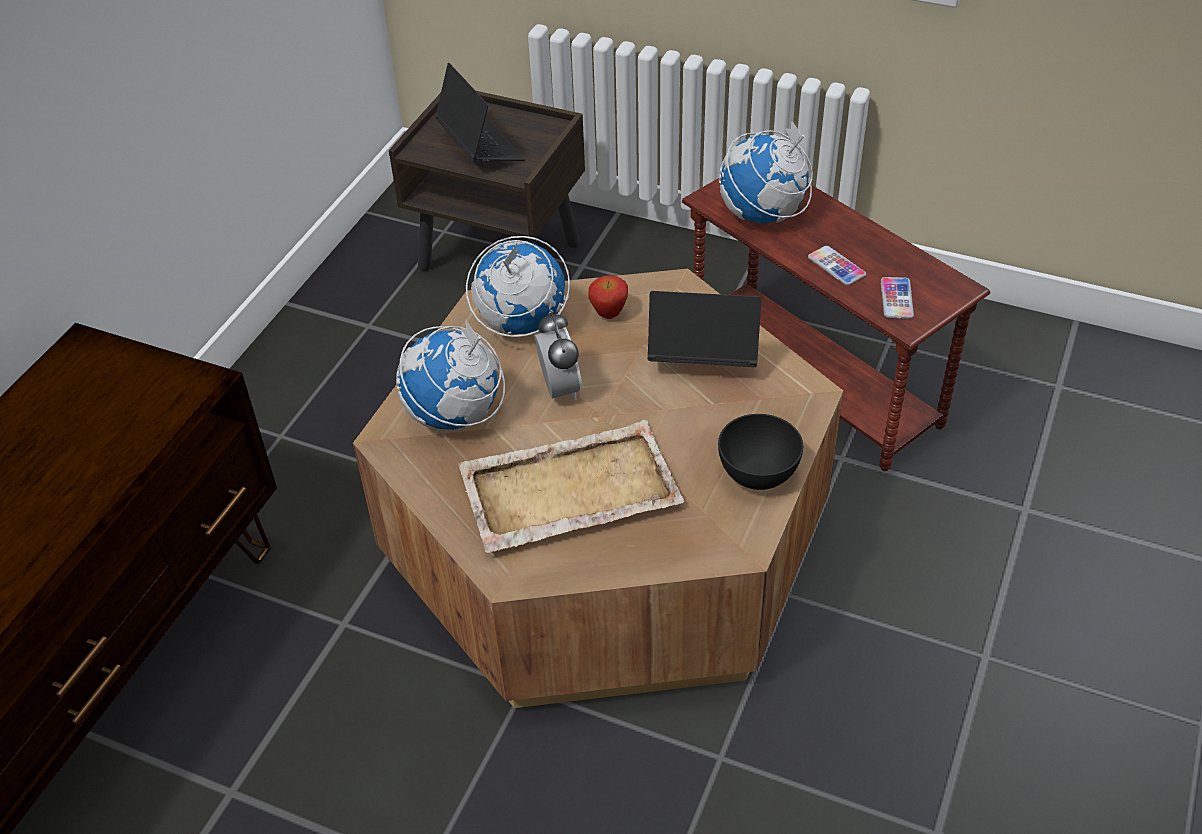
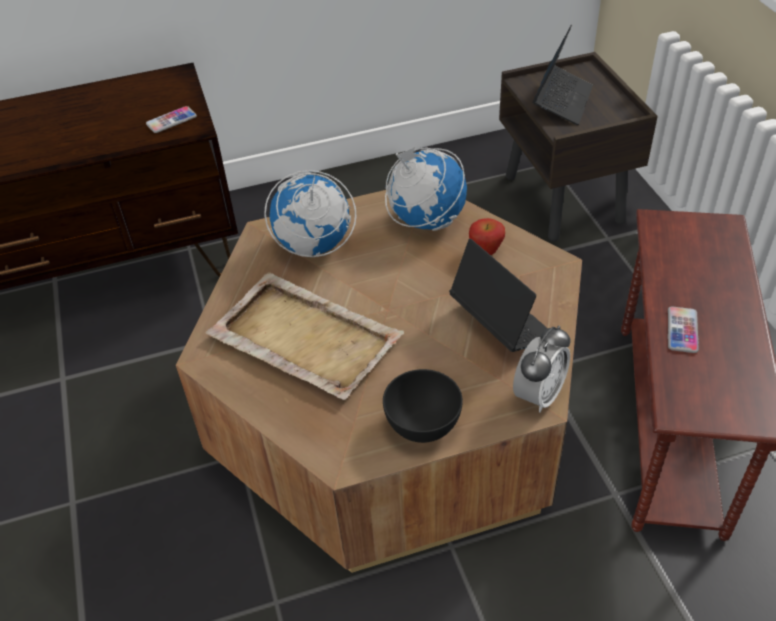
camera: 50 degrees right, 0 degrees up
alarm clock [535,311,583,400] -> alarm clock moved to [513,325,570,413]
globe [719,120,813,223] -> none
phone [881,277,914,319] -> phone moved to [146,106,197,133]

